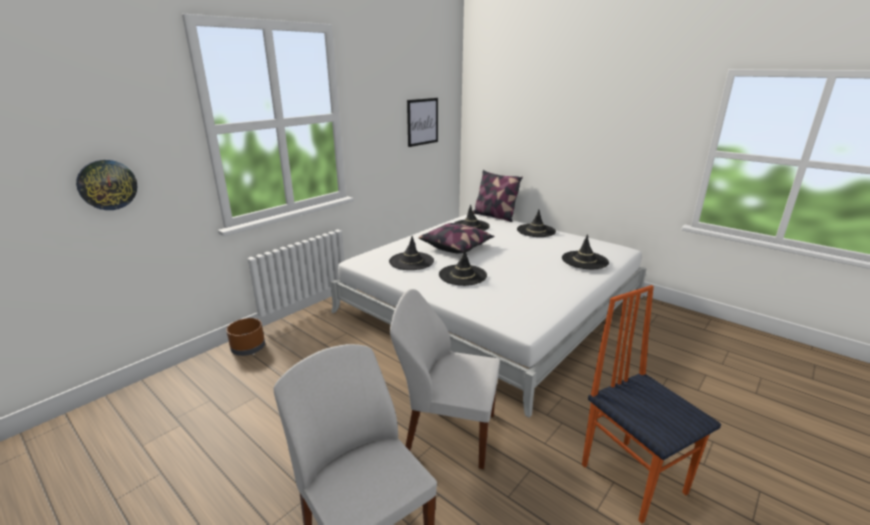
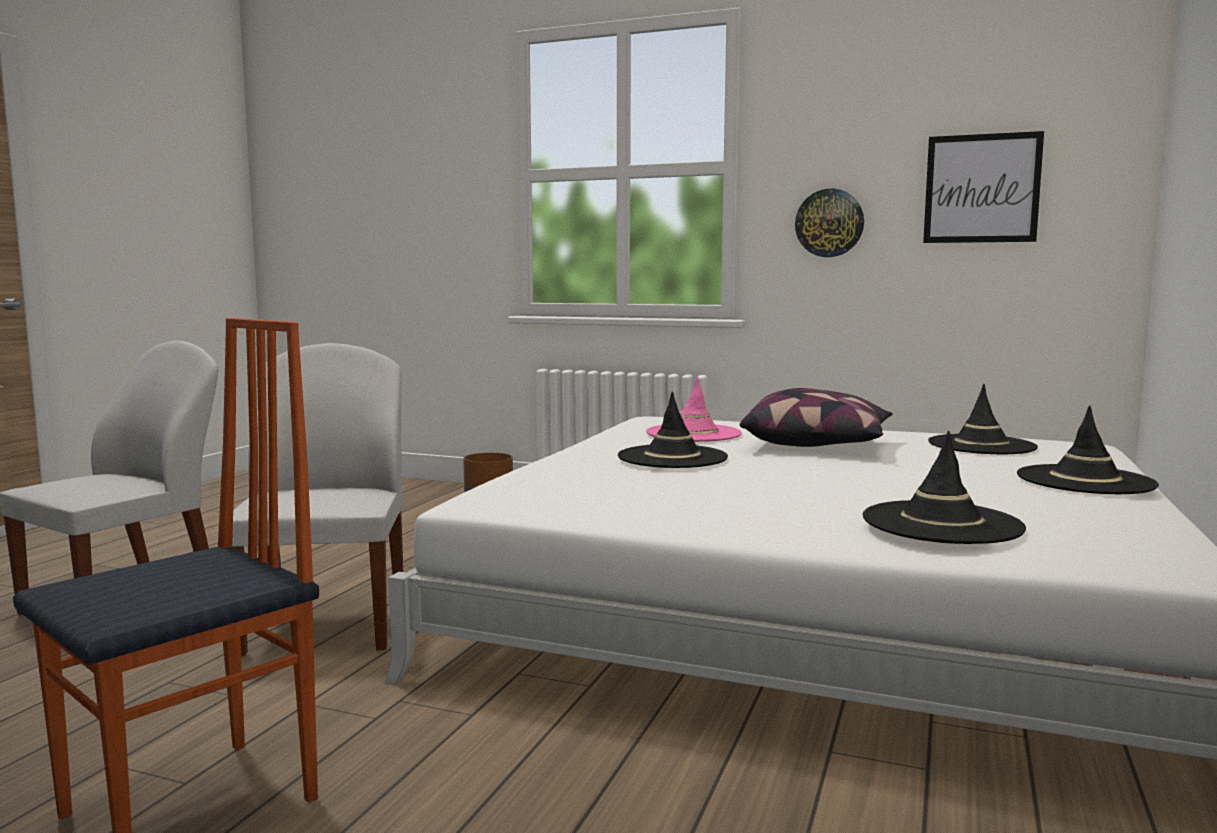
camera: 70 degrees right, 15 degrees down
wall clock [76,159,137,210] -> wall clock moved to [795,189,864,257]
black hat [389,236,434,270] -> pink hat [646,376,742,442]
pillow [473,170,523,222] -> none

